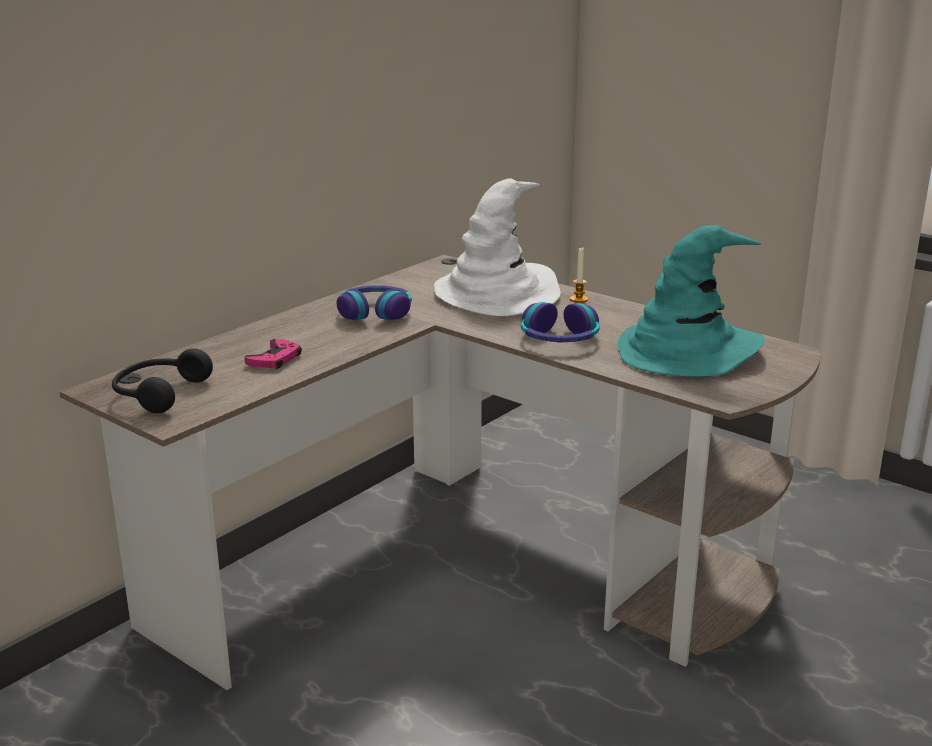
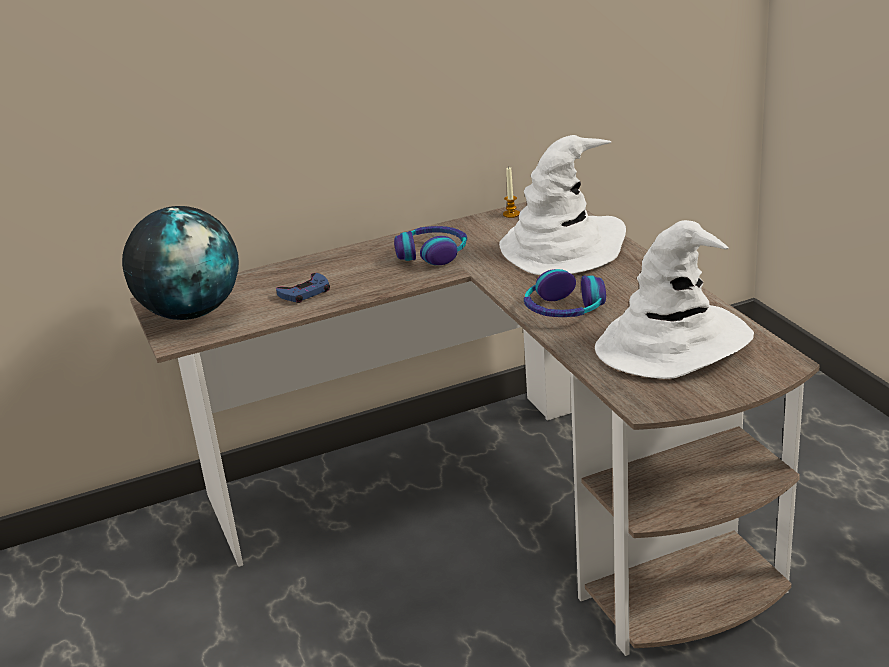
camera: 30 degrees right, 5 degrees up
black headphones [112,348,213,413] -> globe [122,206,239,320]
pink game controller [245,339,302,369] -> blue game controller [276,273,330,303]
candle [570,248,588,303] -> candle moved to [503,167,520,218]
turquoise hat [618,225,765,377] -> white hat [595,220,754,379]

